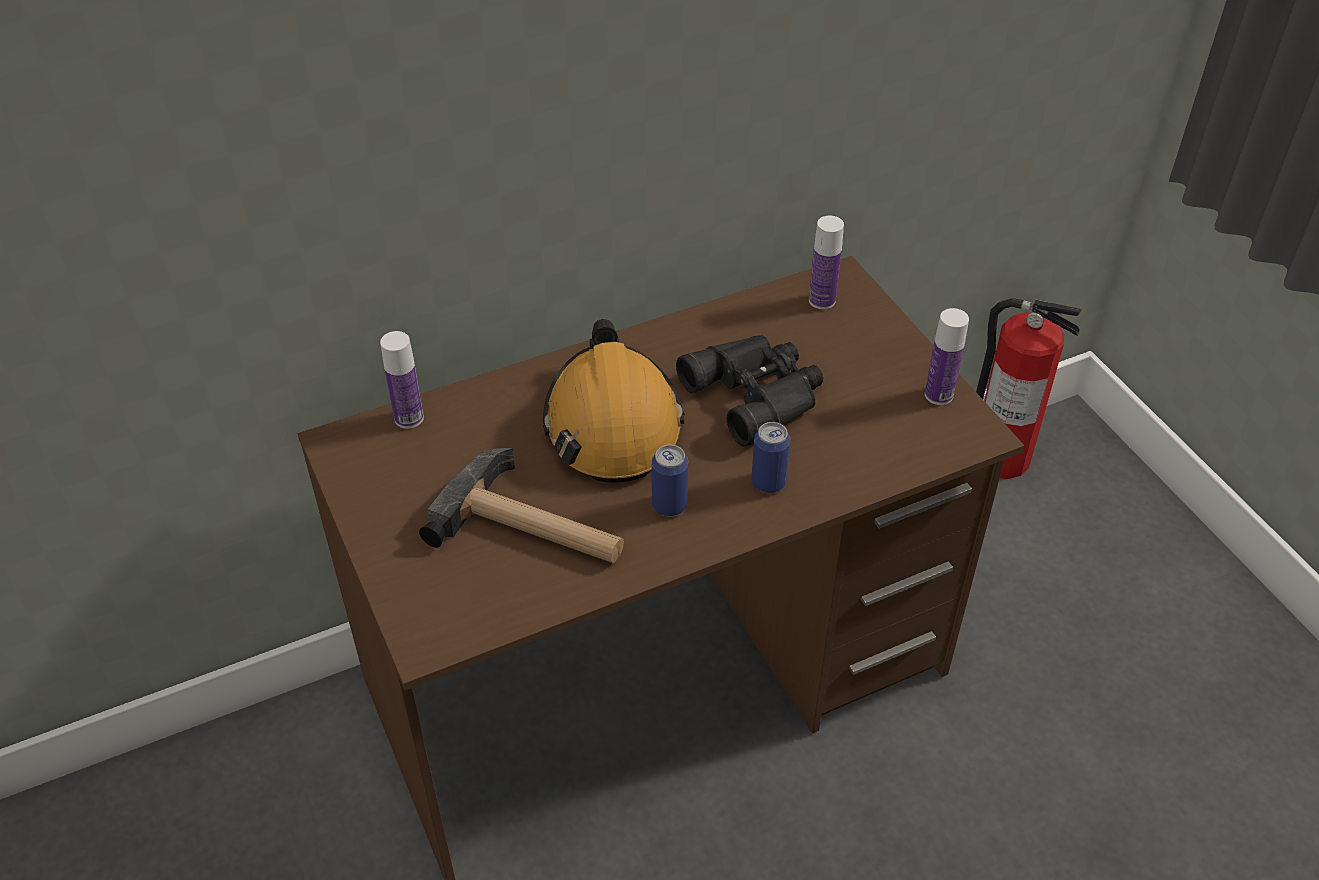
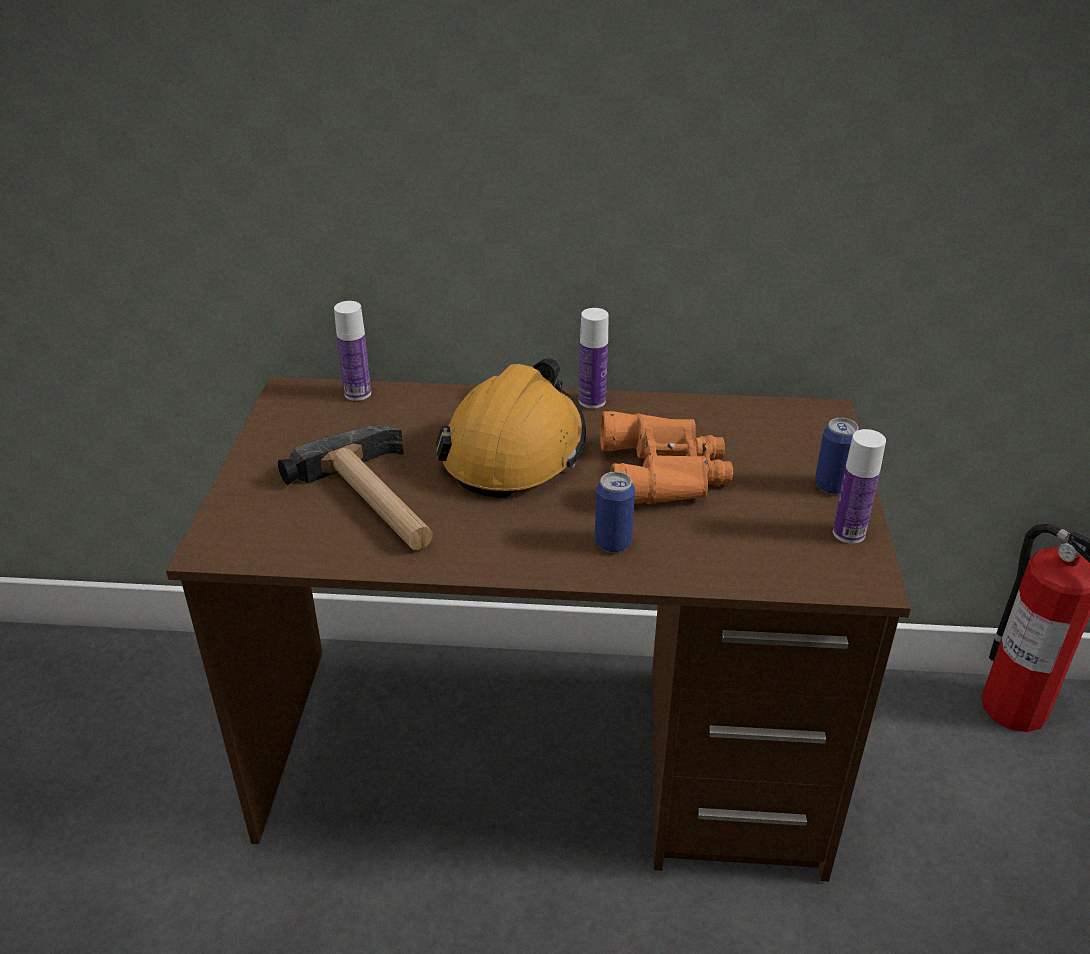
camera: 30 degrees right, 10 degrees down
can [652,445,688,517] -> can moved to [815,418,858,494]
black binoculars [676,335,823,446] -> orange binoculars [600,411,733,504]
bottle [809,216,844,310] -> bottle moved to [579,308,608,409]

